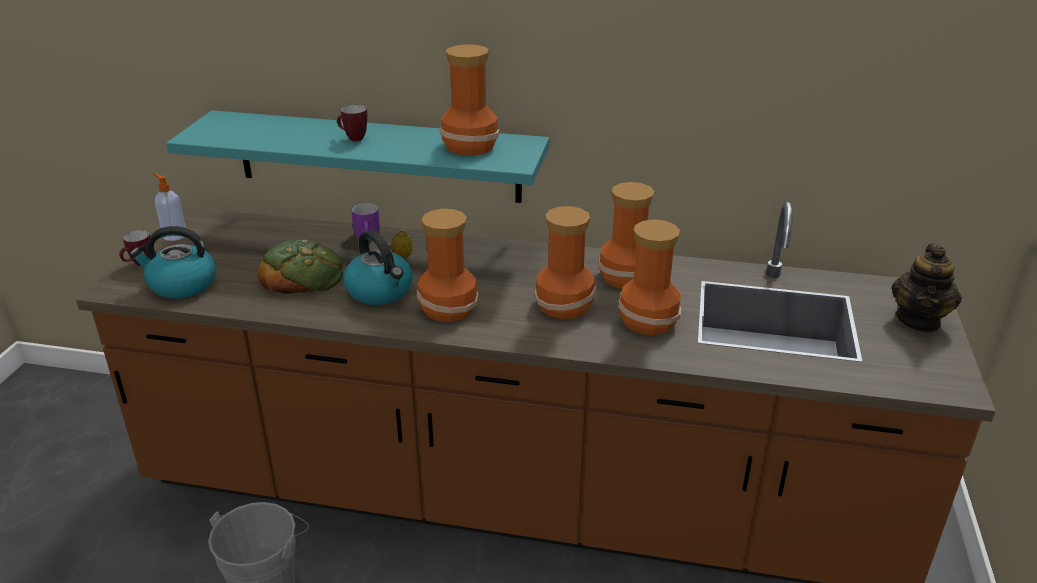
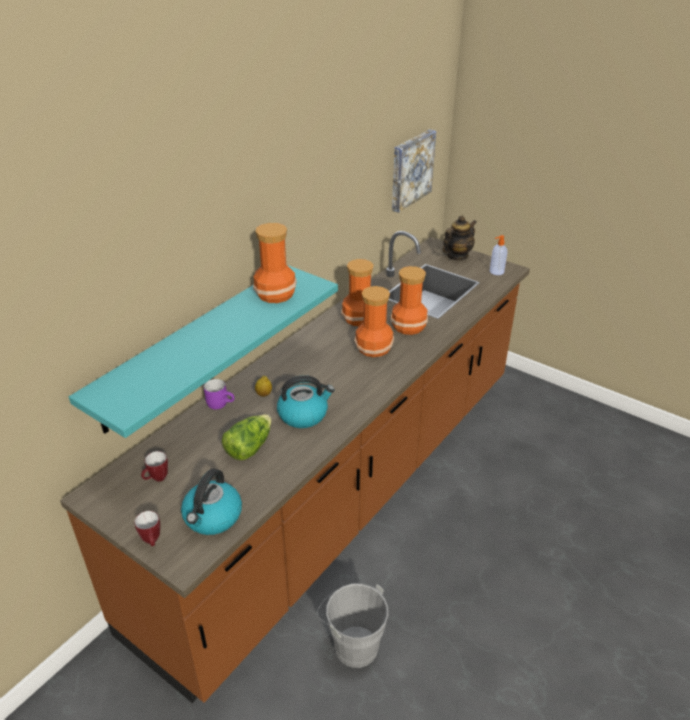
camera: 65 degrees left, 5 degrees up
soap dispenser [153,174,186,241] -> soap dispenser moved to [490,235,507,275]
bread [257,239,344,294] -> lettuce [222,414,272,460]
mug [337,105,367,142] -> mug moved to [141,451,168,482]
vase [416,209,478,322] -> none
teapot [891,243,962,332] -> teapot turned 90 degrees counterclockwise [442,216,477,260]
none -> picture [392,129,436,213]

